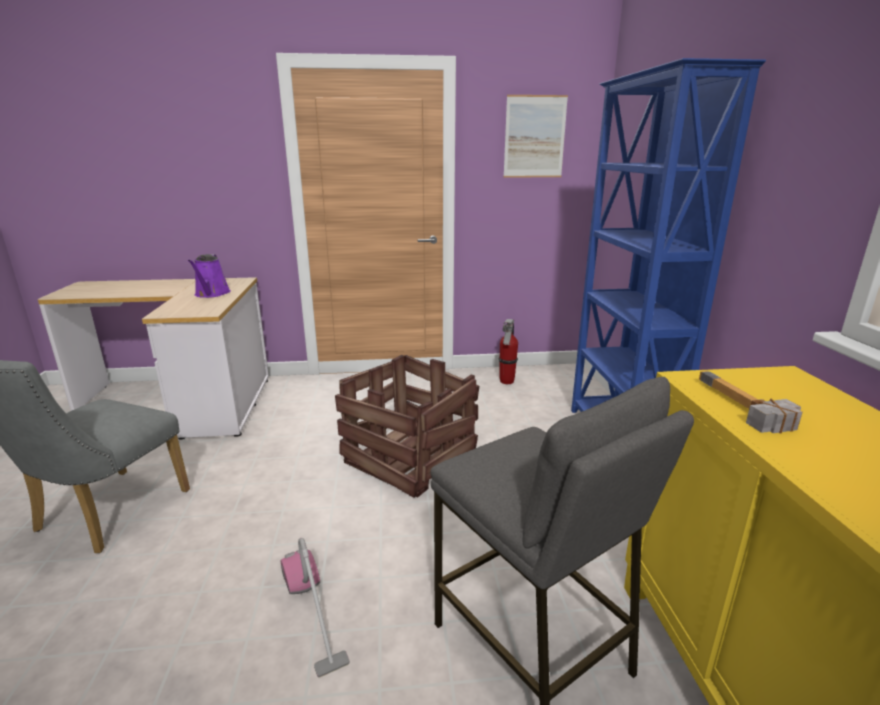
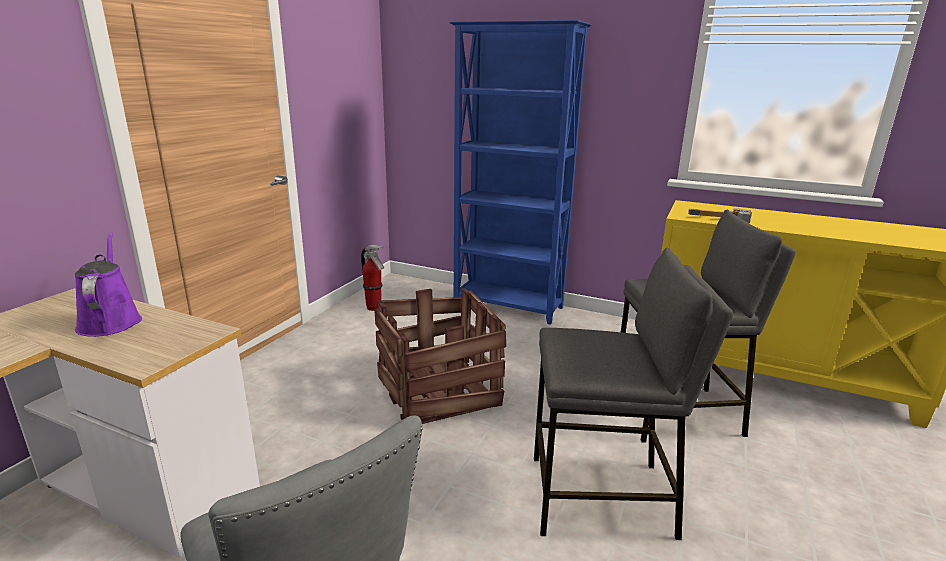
camera: 60 degrees left, 0 degrees up
purple watering can [188,254,231,298] -> purple watering can turned 135 degrees counterclockwise [75,232,142,337]
vacuum cleaner [281,538,350,678] -> grey stool [534,247,734,540]
picture [503,95,568,178] -> none

